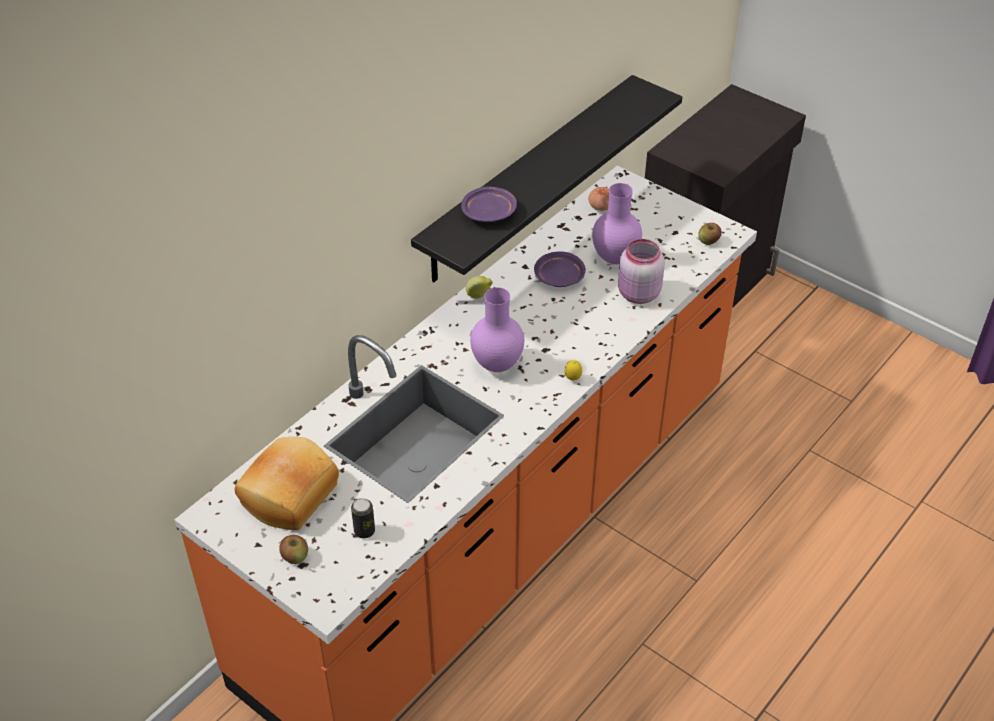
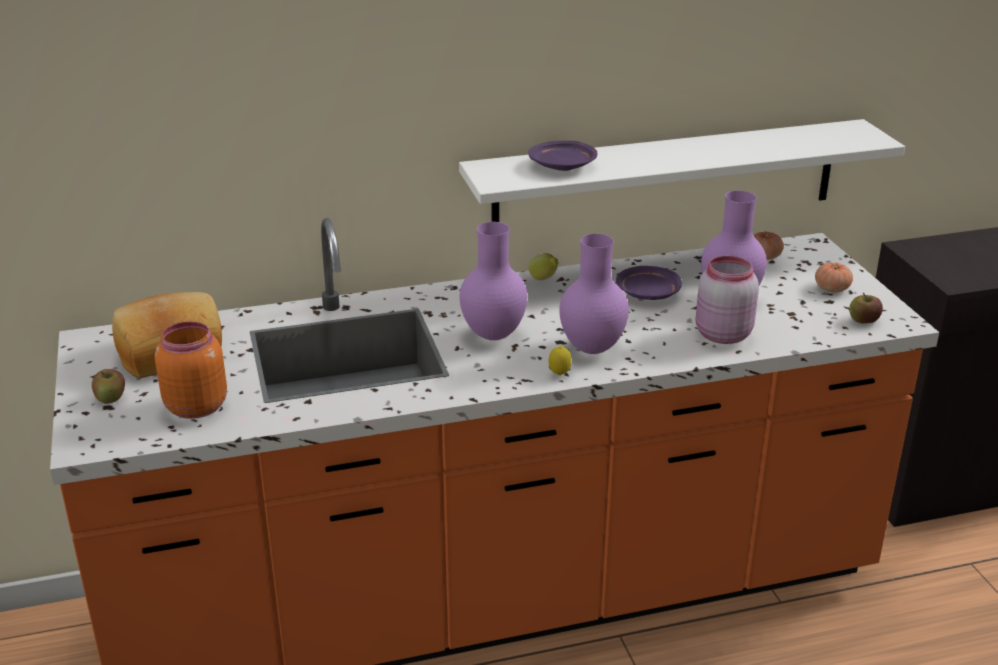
camera: 35 degrees right, 15 degrees down
can [351,498,375,539] -> orange jar [155,321,227,419]
black shelf [411,75,682,282] -> white shelf [459,119,905,222]
none -> purple vase [559,234,629,354]
none -> tomato [815,262,853,292]

